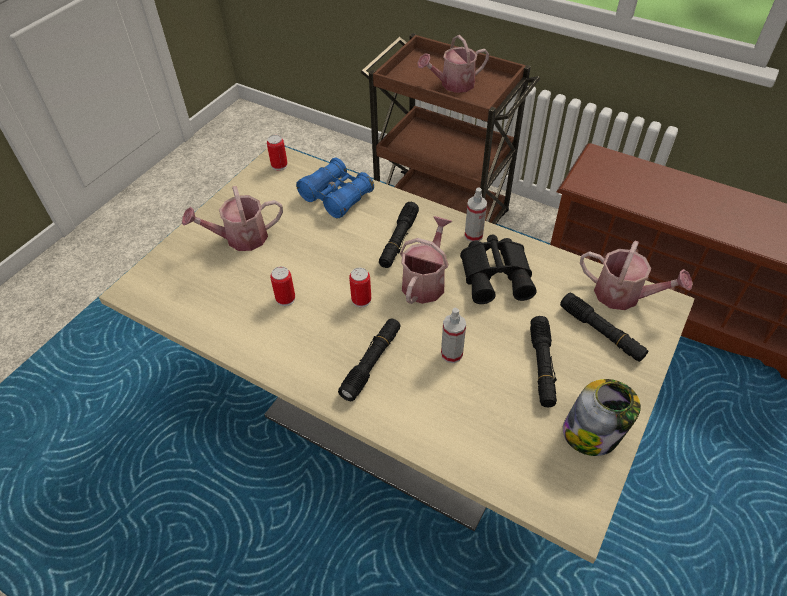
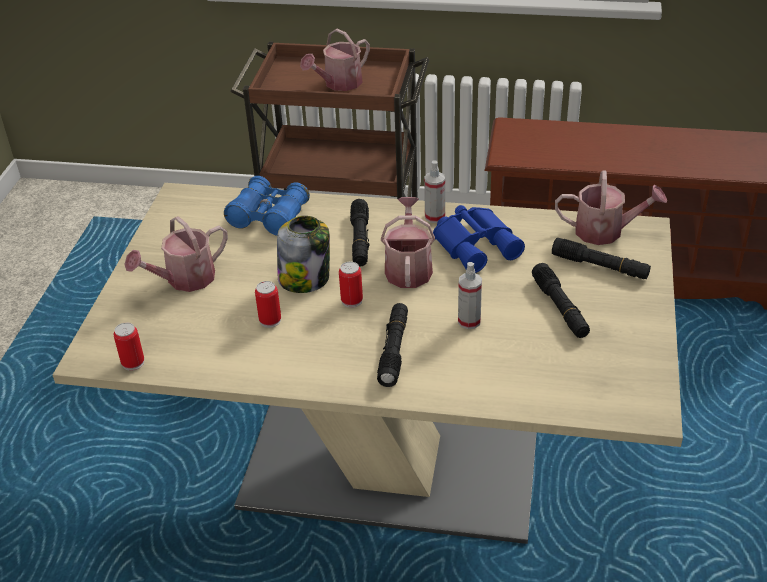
camera: 20 degrees left, 10 degrees down
can [267,135,287,171] -> can moved to [114,323,144,371]
black binoculars [460,234,537,304] -> blue binoculars [433,205,525,273]
jar [563,379,641,456] -> jar moved to [277,216,330,293]

